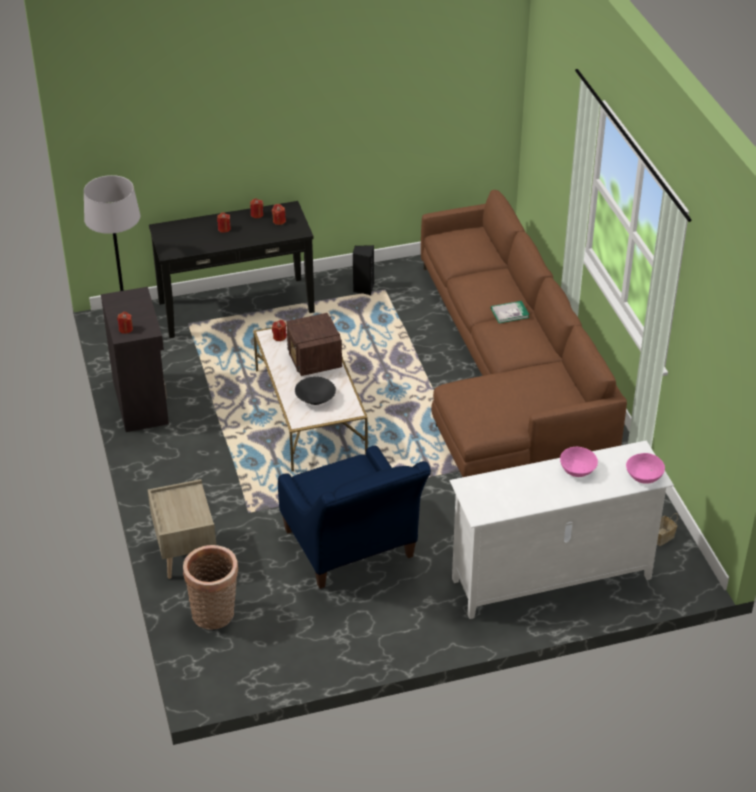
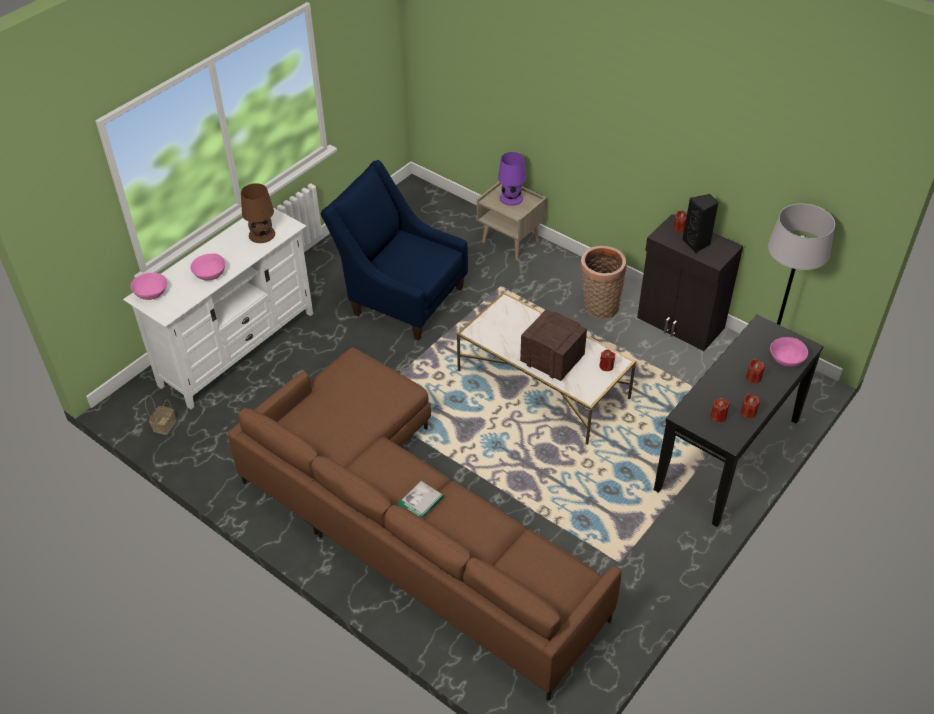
camera: 145 degrees right, 5 degrees up
basket [183,545,238,630] -> basket moved to [580,246,626,319]
black bowl [295,377,336,405] -> none
black speaker [353,245,374,295] -> black speaker moved to [682,194,719,253]
none -> brown table lamp [241,183,275,243]
none -> purple table lamp [498,152,526,206]
none -> pink bowl [770,337,808,367]

